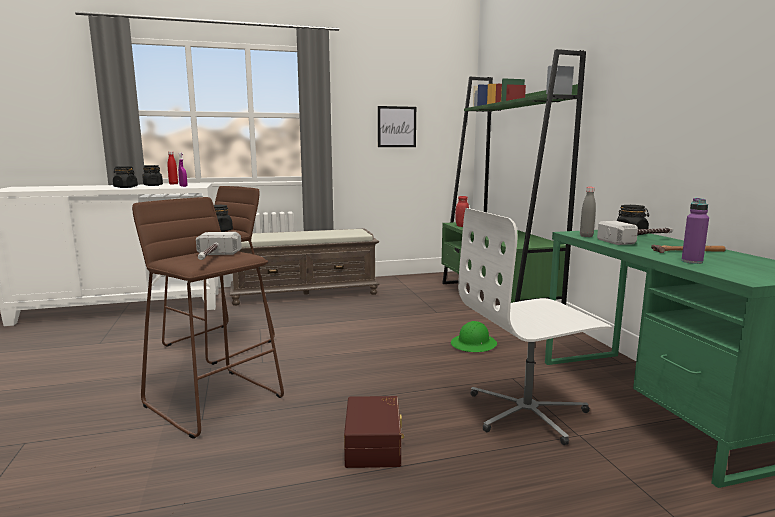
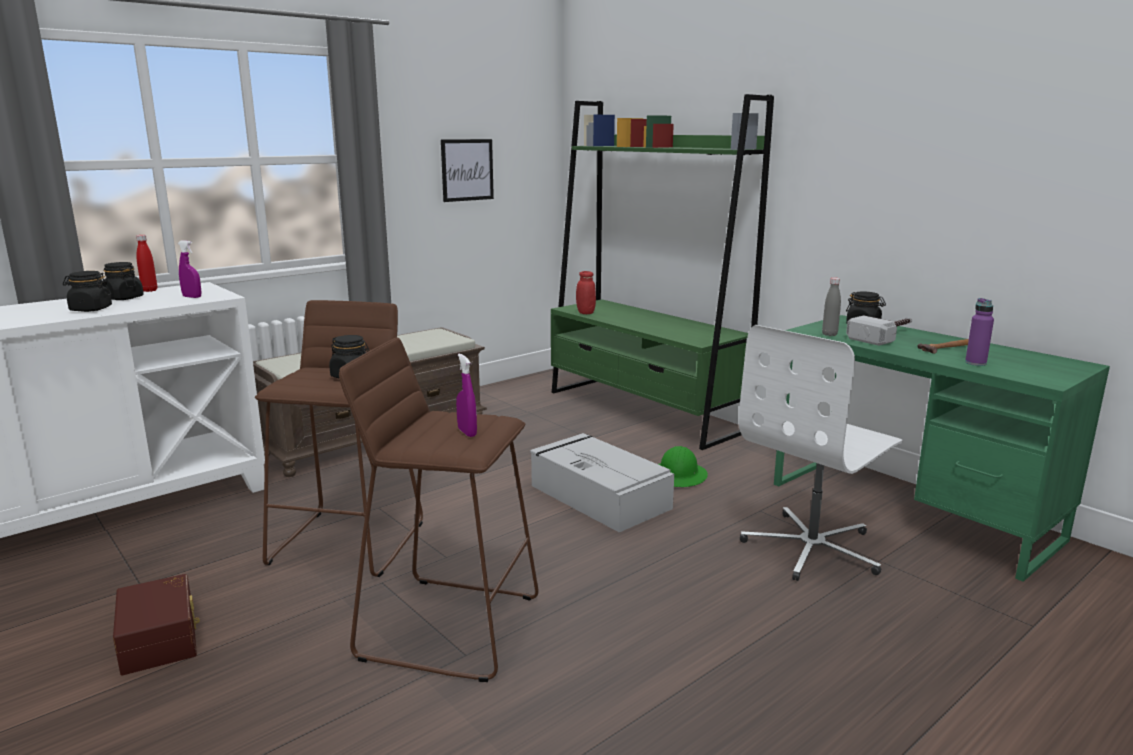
camera: 25 degrees left, 5 degrees up
hammer [196,232,242,260] -> purple spray bottle [456,354,477,437]
brown storage box [344,396,404,468] -> brown storage box moved to [113,574,200,675]
none -> grey storage box [530,433,674,532]

